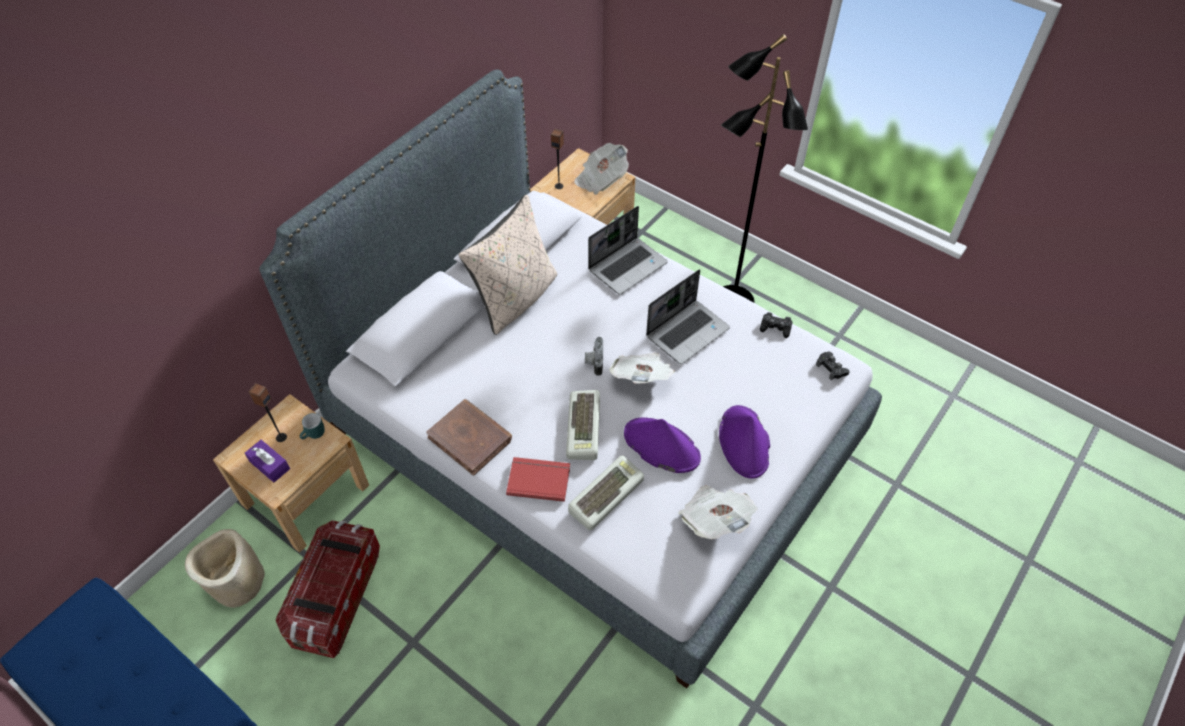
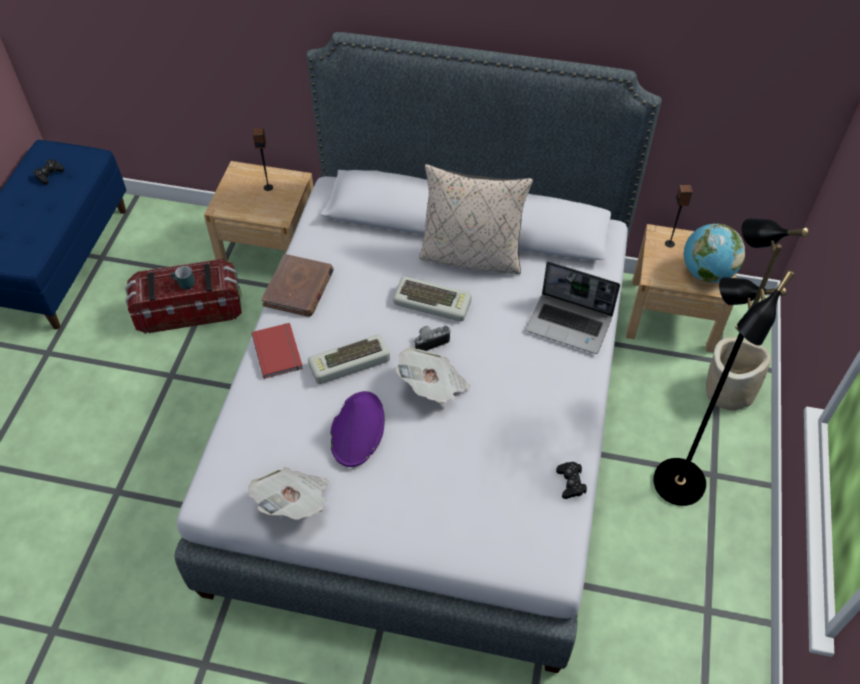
camera: 65 degrees right, 0 degrees up
beige planter [185,529,265,608] -> beige planter moved to [706,337,770,410]
purple tissue box [245,440,290,483] -> none
turquoise mug [300,413,325,439] -> turquoise mug moved to [170,266,195,289]
keyboard [568,456,644,530] -> keyboard moved to [393,276,472,321]
newspaper [574,143,629,195] -> globe [684,223,745,283]
laptop [646,269,730,364] -> none
purple hat [719,405,770,479] -> none
black game controller [816,352,850,381] -> black game controller moved to [33,159,64,185]

